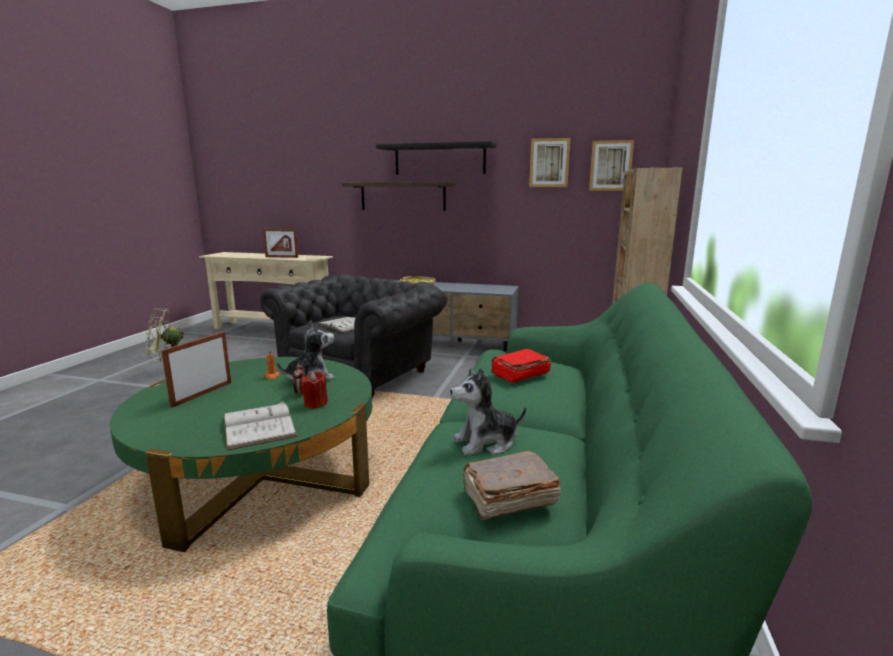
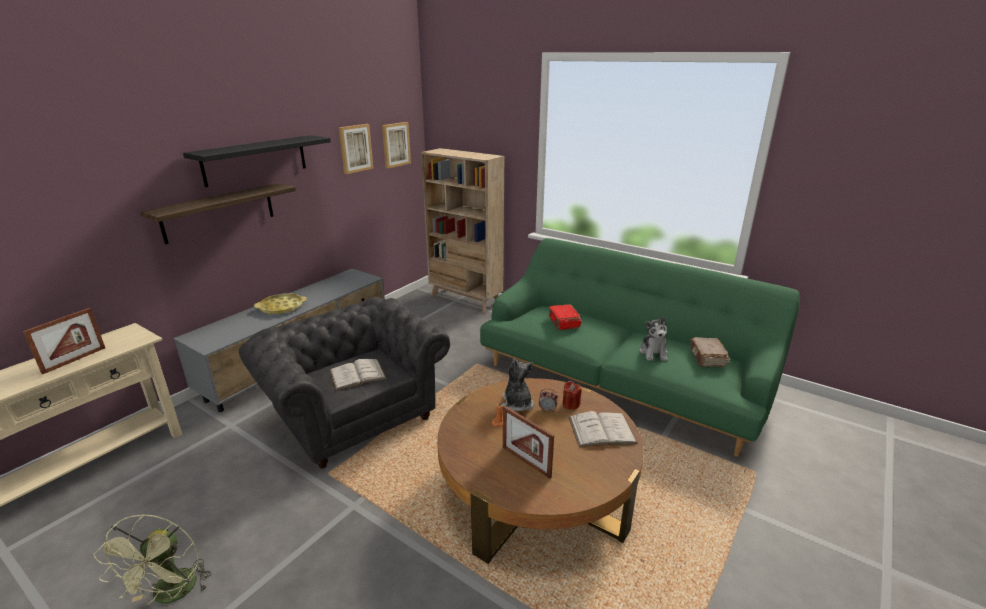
camera: 70 degrees left, 10 degrees up
green coffee table [110,357,372,552] -> brown coffee table [437,378,644,564]

